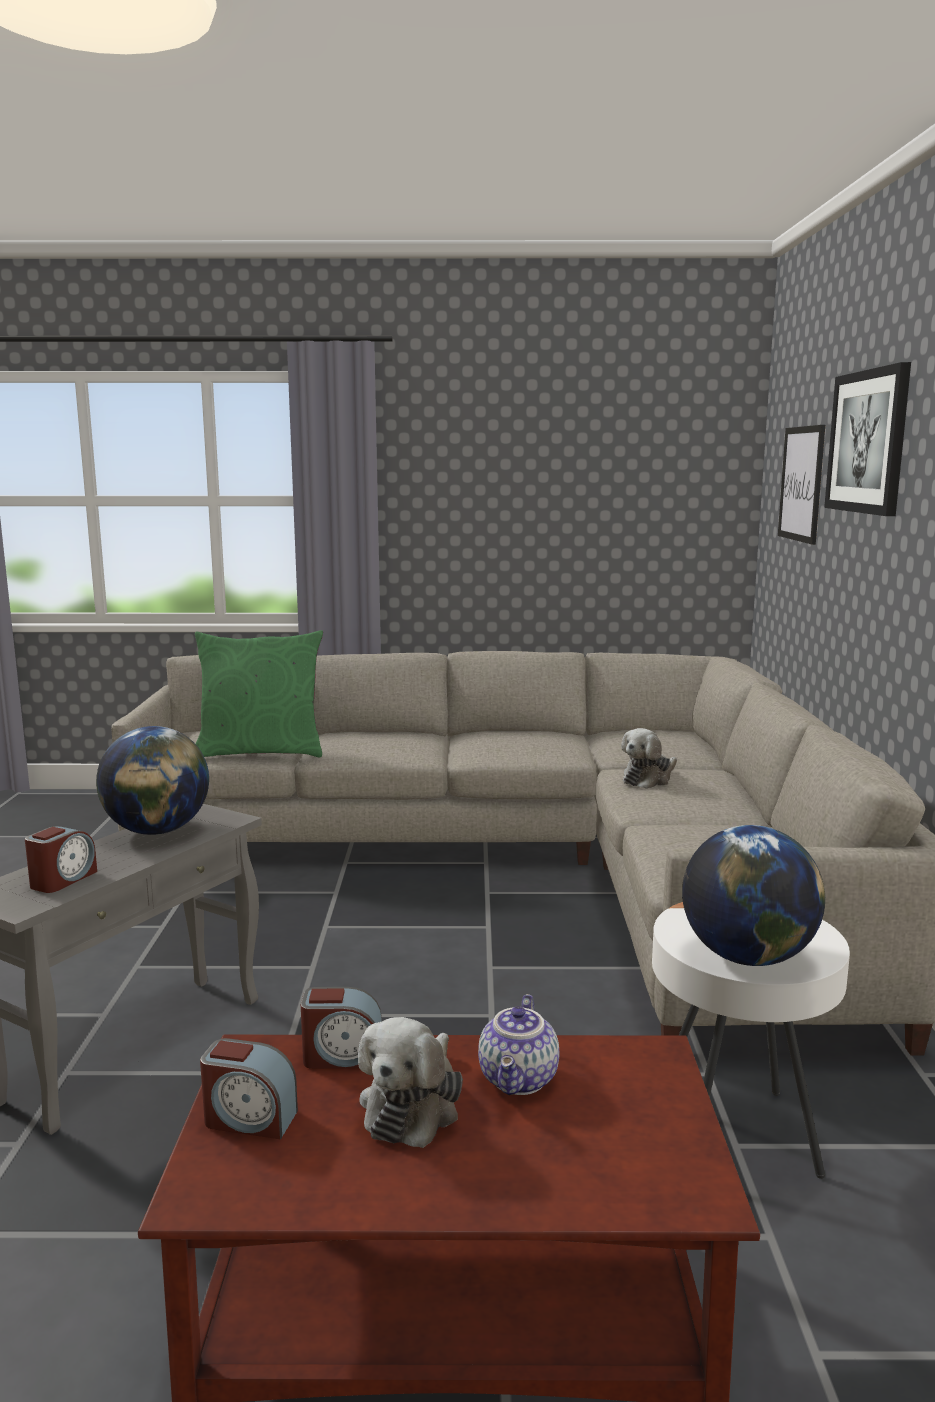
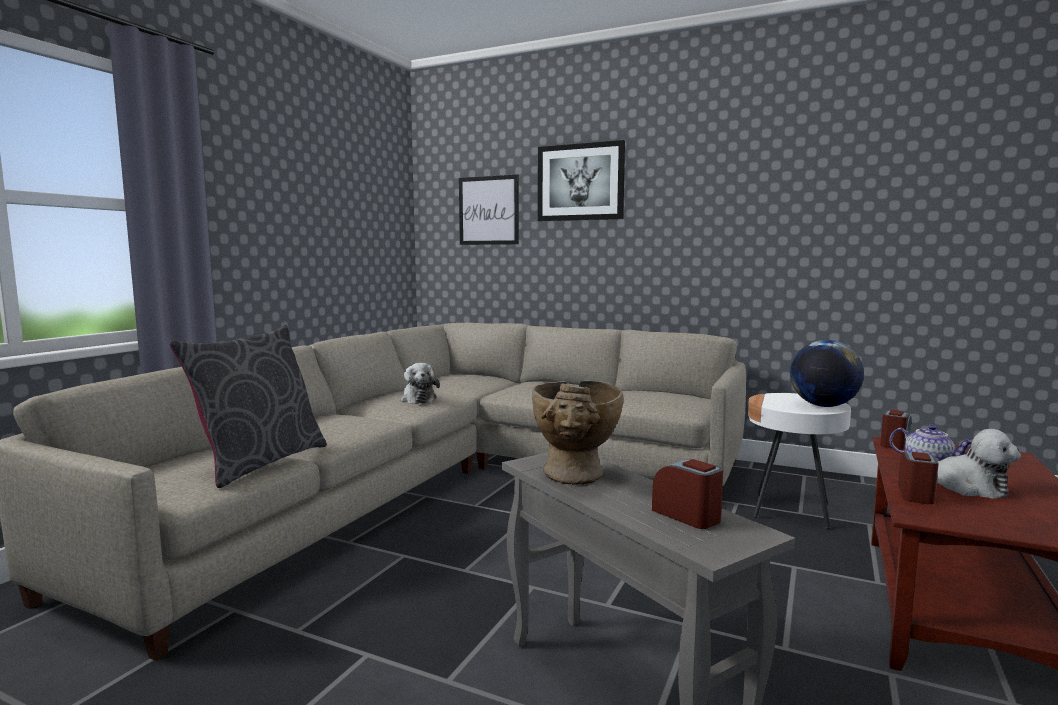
camera: 65 degrees left, 5 degrees down
globe [96,726,209,835] -> beige vase [532,380,623,485]
green pillow [195,630,323,758] -> grey pillow [169,325,327,488]
alarm clock [200,1038,298,1139] -> alarm clock moved to [880,410,911,450]
plush toy [621,728,677,789] -> plush toy moved to [401,363,440,404]

